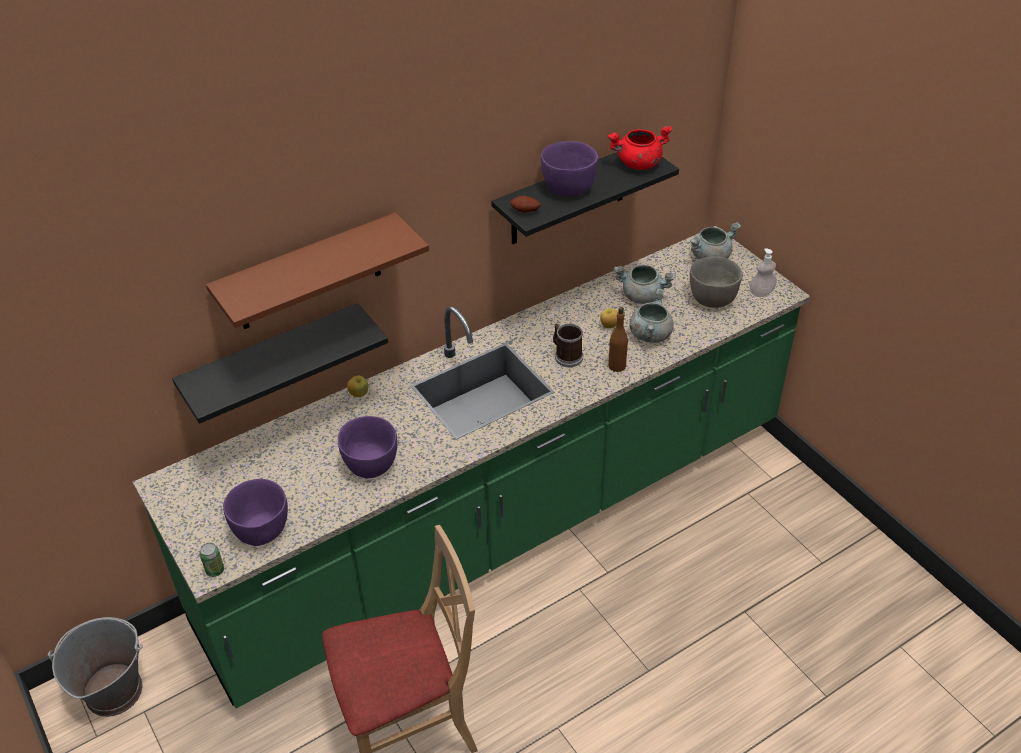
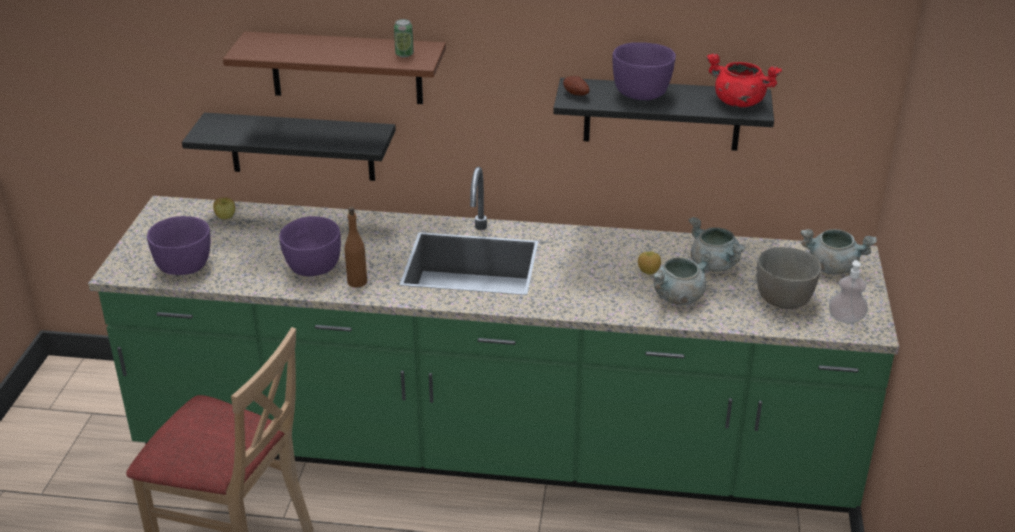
camera: 40 degrees right, 10 degrees down
grey bucket [48,617,143,717] -> none
can [199,543,224,577] -> can moved to [394,19,414,57]
apple [347,376,368,397] -> apple moved to [213,197,235,220]
mug [553,323,583,367] -> none
brown bottle [608,307,628,372] -> brown bottle moved to [345,207,367,288]

